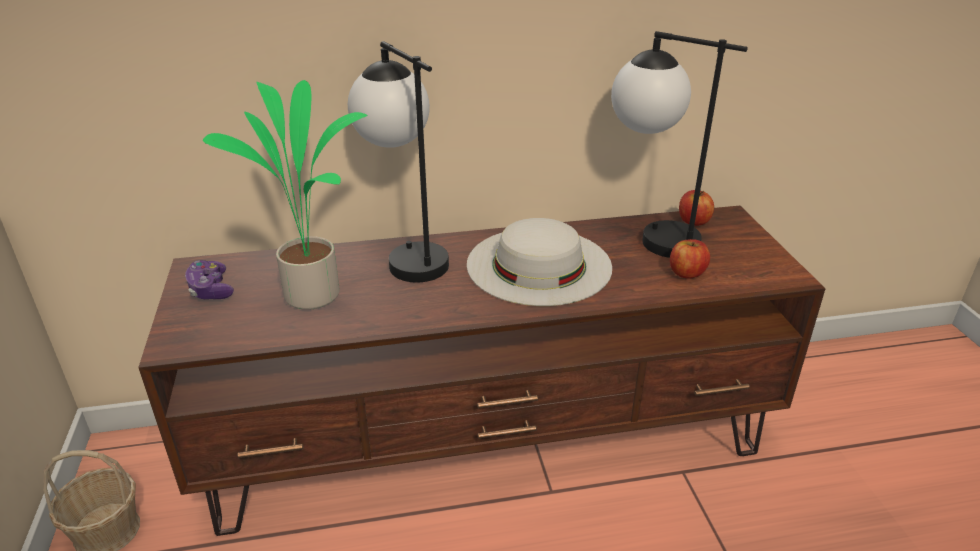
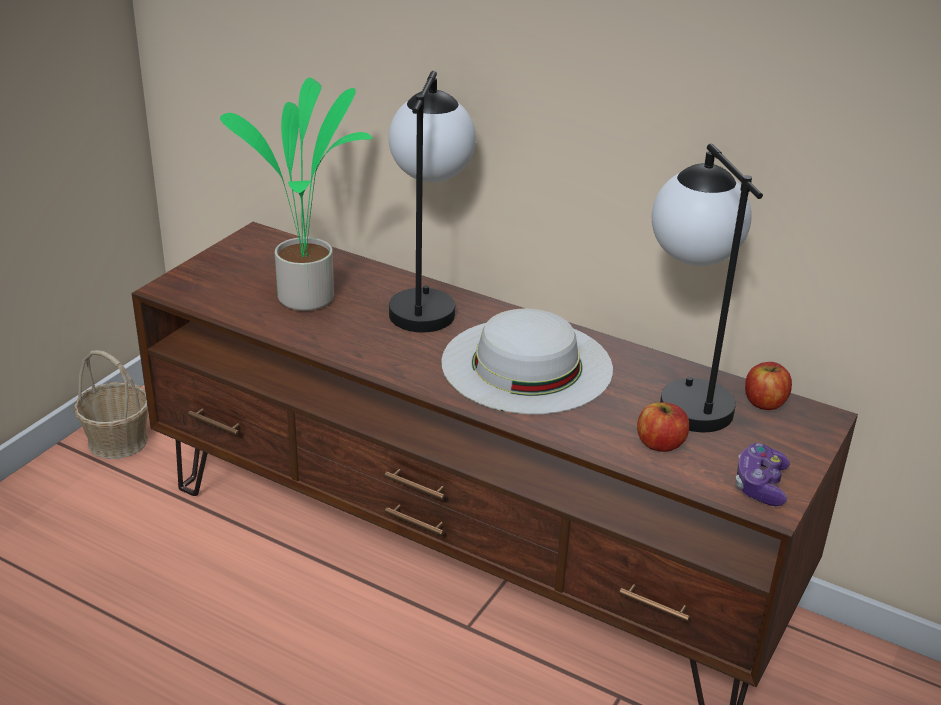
camera: 40 degrees right, 0 degrees up
game controller [185,260,234,299] -> game controller moved to [735,443,790,506]

